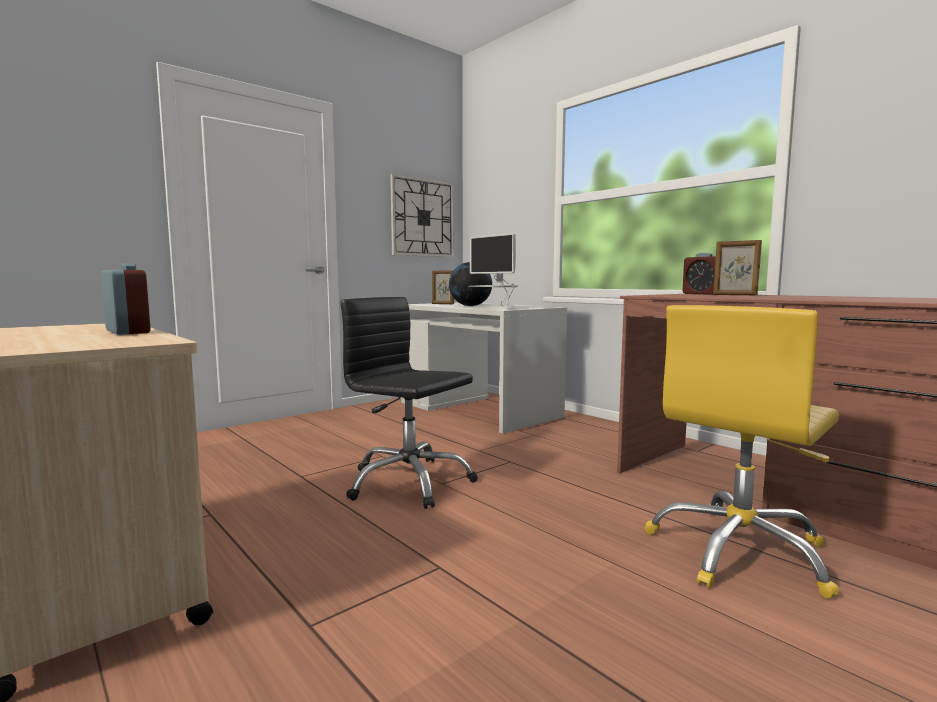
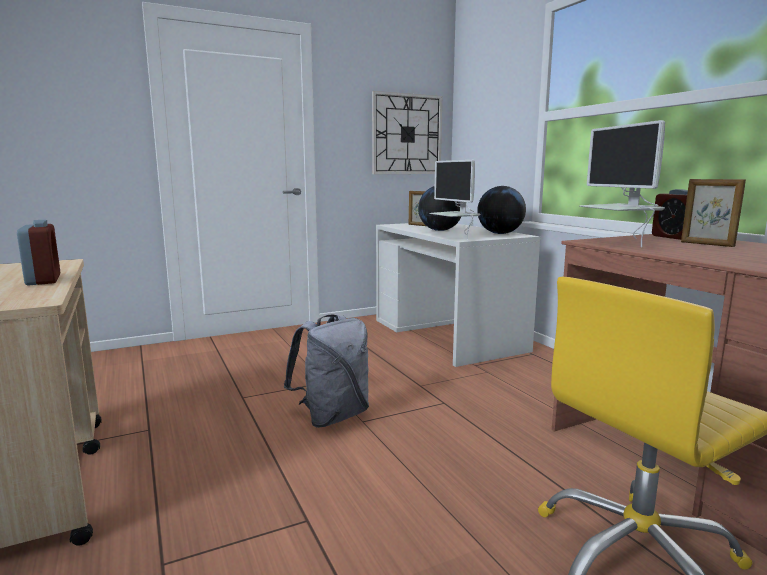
camera: 15 degrees right, 5 degrees up
black office chair [340,297,478,509] -> grey backpack [284,314,369,428]
none -> globe [477,186,526,234]
none -> monitor [579,120,665,247]

